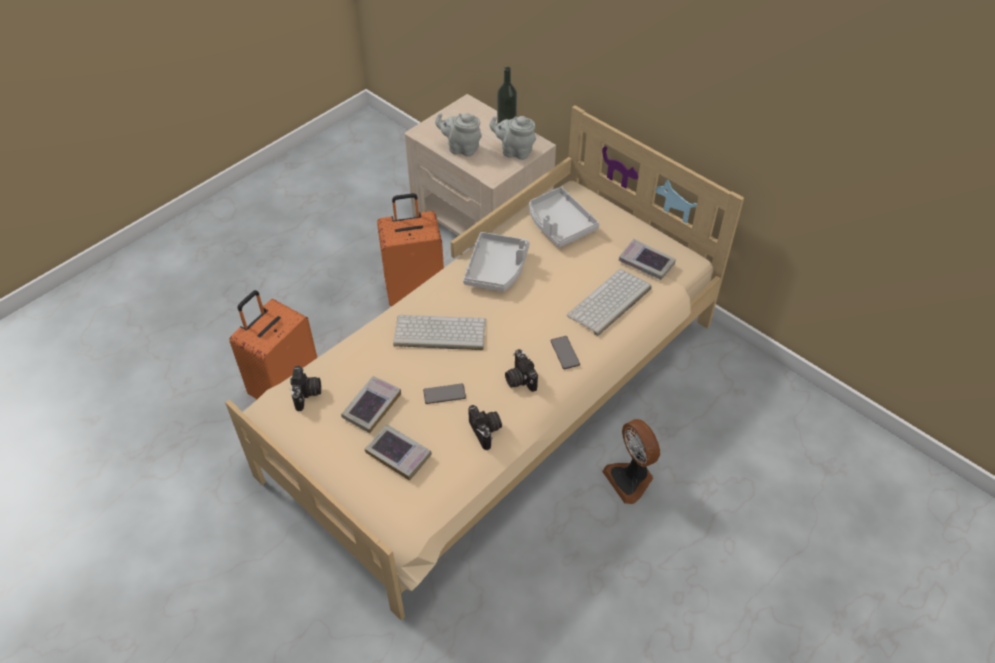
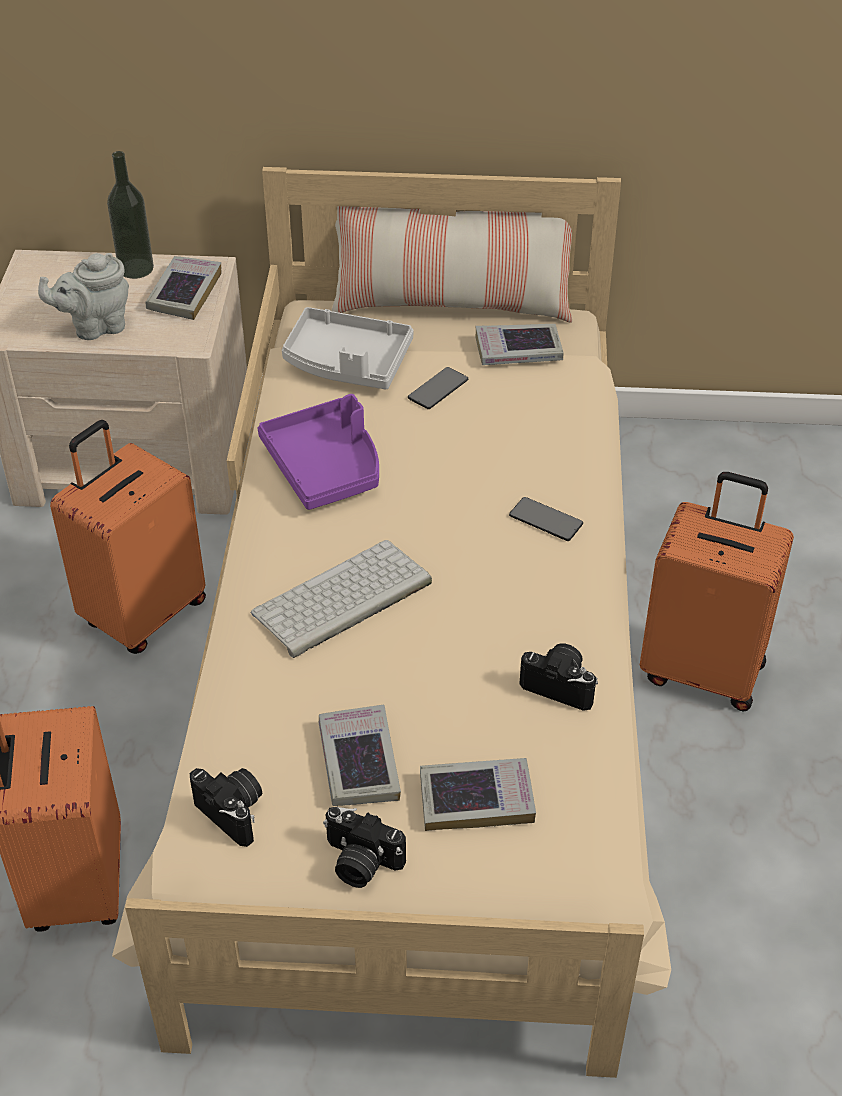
camera: 40 degrees left, 5 degrees down
phone [423,384,466,404] -> phone moved to [408,367,468,409]
grey tray [463,232,530,291] -> purple tray [258,394,379,510]
grey teapot [489,116,536,160] -> book [146,256,222,320]
camera [505,349,538,392] -> camera moved to [323,807,406,888]
keyboard [566,269,651,336] -> none
fan [602,419,660,504] -> orange suitcase [640,472,794,711]
none -> pillow [332,206,572,323]

